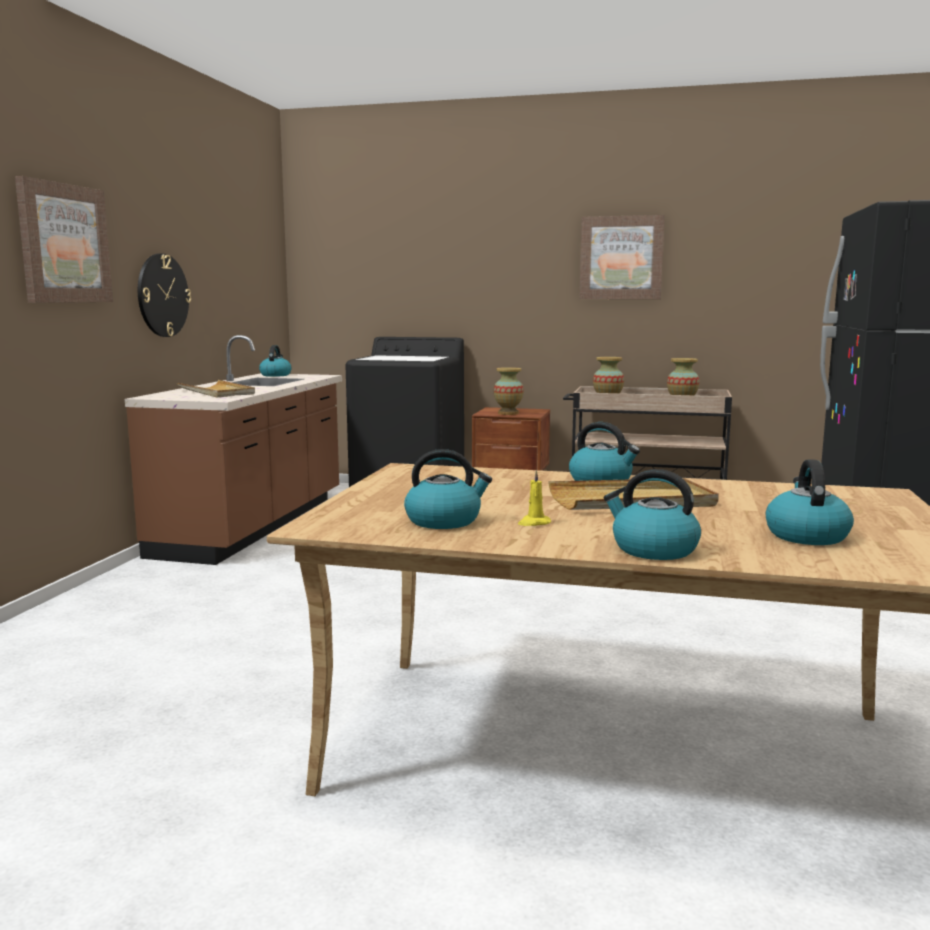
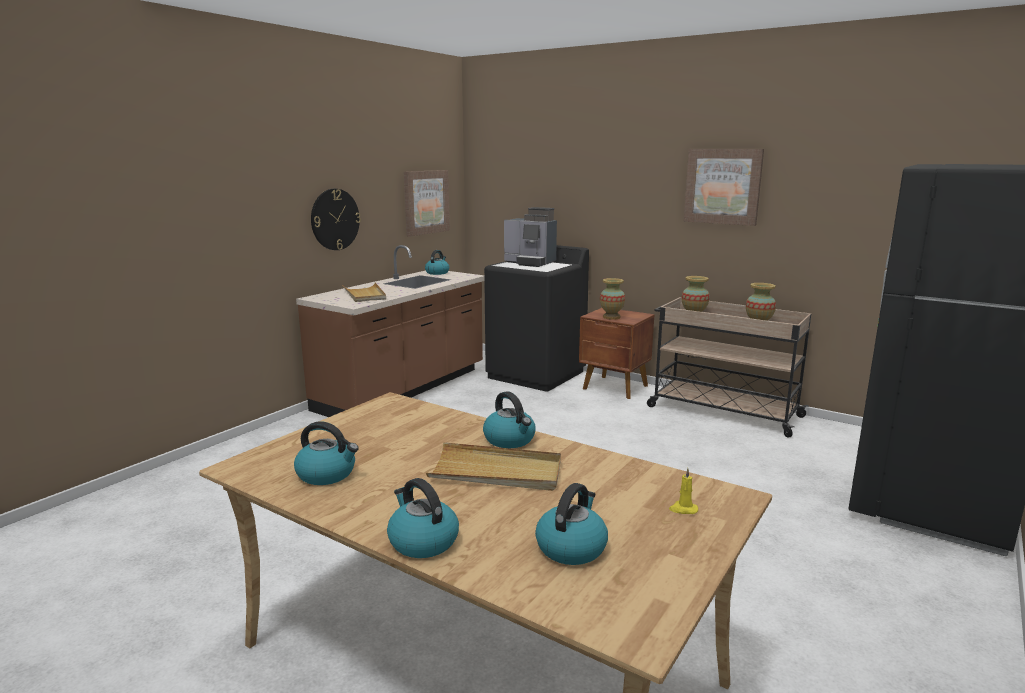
camera: 20 degrees right, 5 degrees up
picture [15,176,113,303] -> picture moved to [404,170,450,237]
yellow candle [518,470,551,526] -> yellow candle moved to [669,468,698,514]
none -> coffee machine [504,207,557,267]

